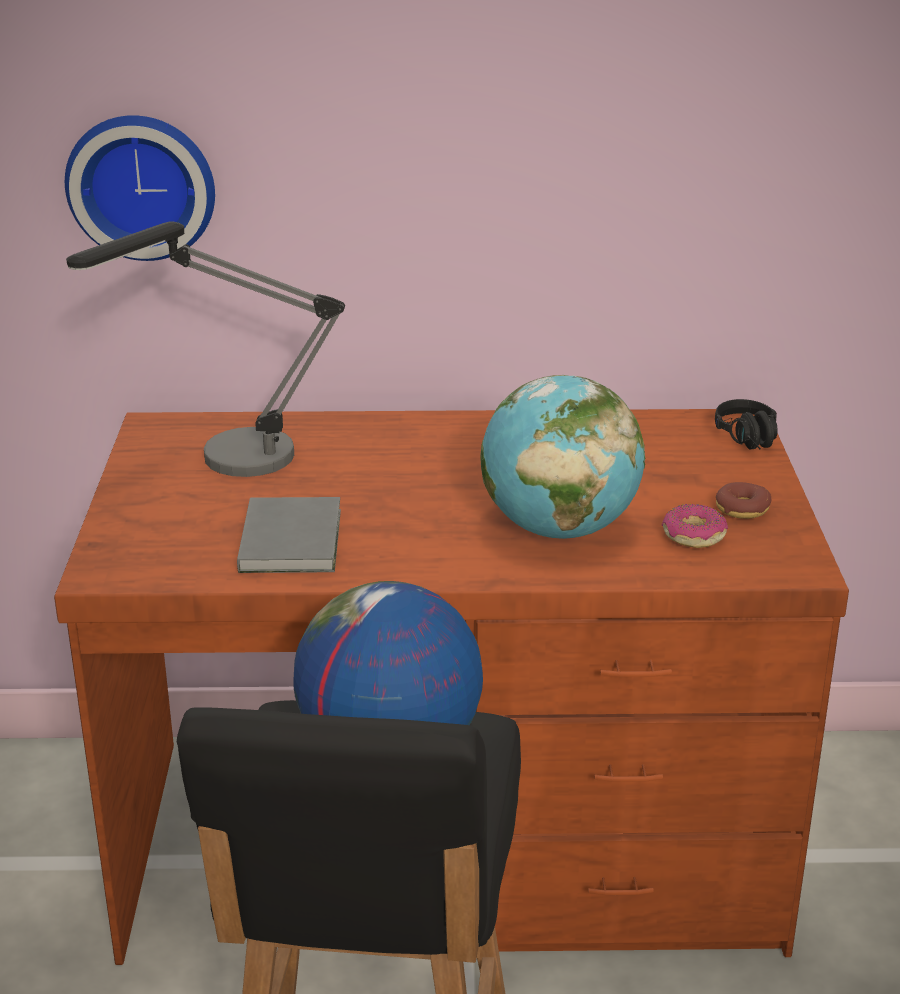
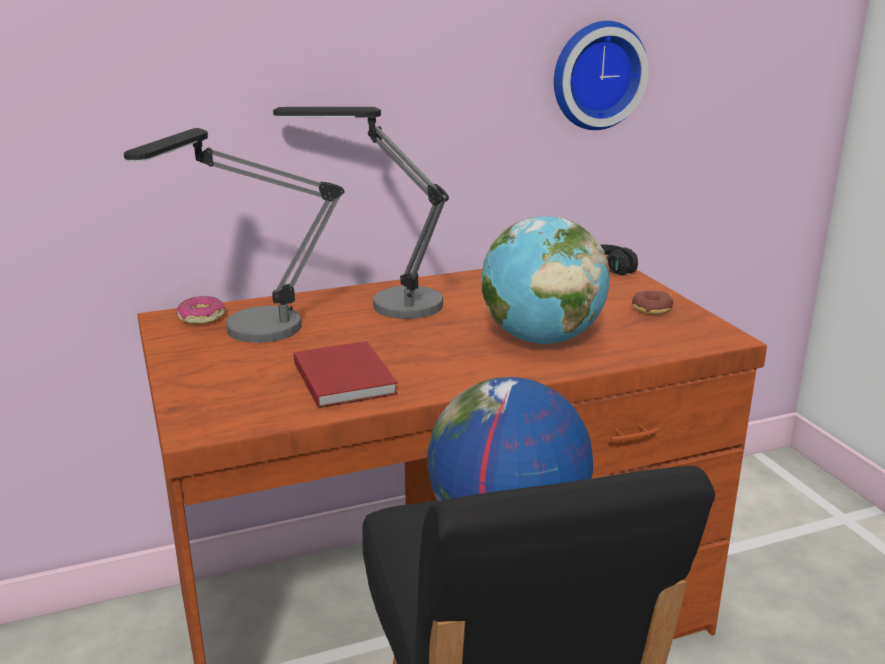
camera: 20 degrees left, 5 degrees down
wall clock [65,115,215,261] -> wall clock moved to [554,21,649,130]
grey book [237,497,341,573] -> red book [294,341,398,408]
donut [662,504,728,548] -> donut moved to [176,296,225,324]
none -> table lamp [273,107,449,319]

